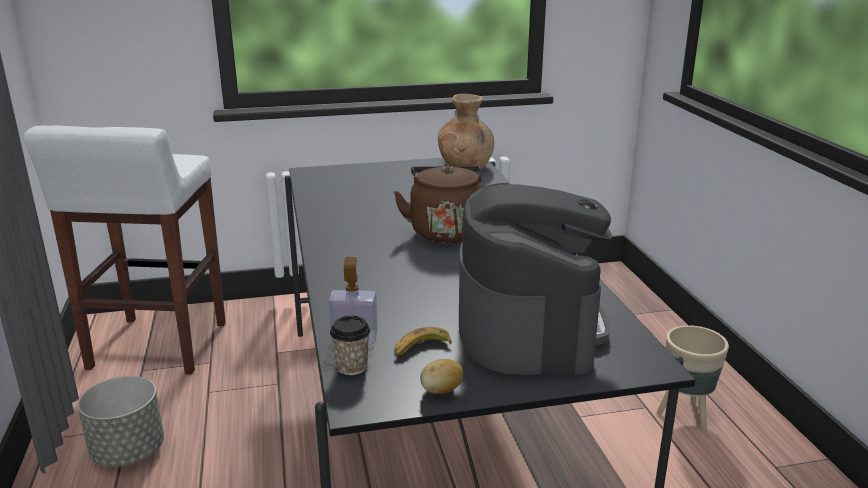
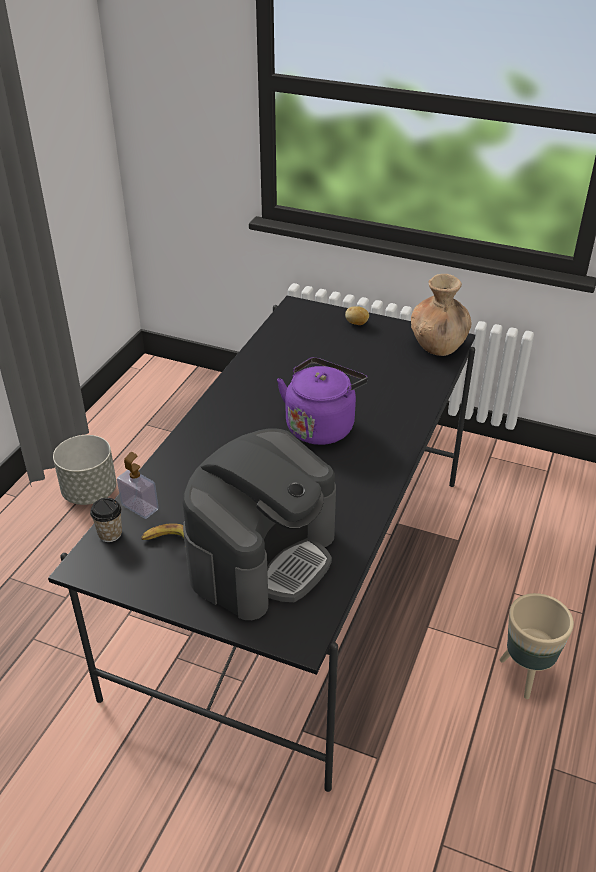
camera: 35 degrees right, 15 degrees up
white stool [23,126,226,375] -> none
brown kettle [394,165,483,244] -> purple kettle [277,357,368,445]
potato [420,359,463,394] -> potato moved to [345,306,369,325]

